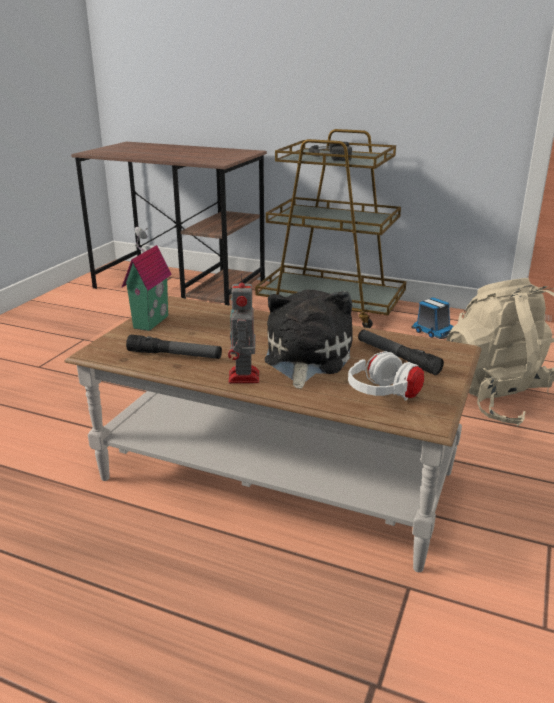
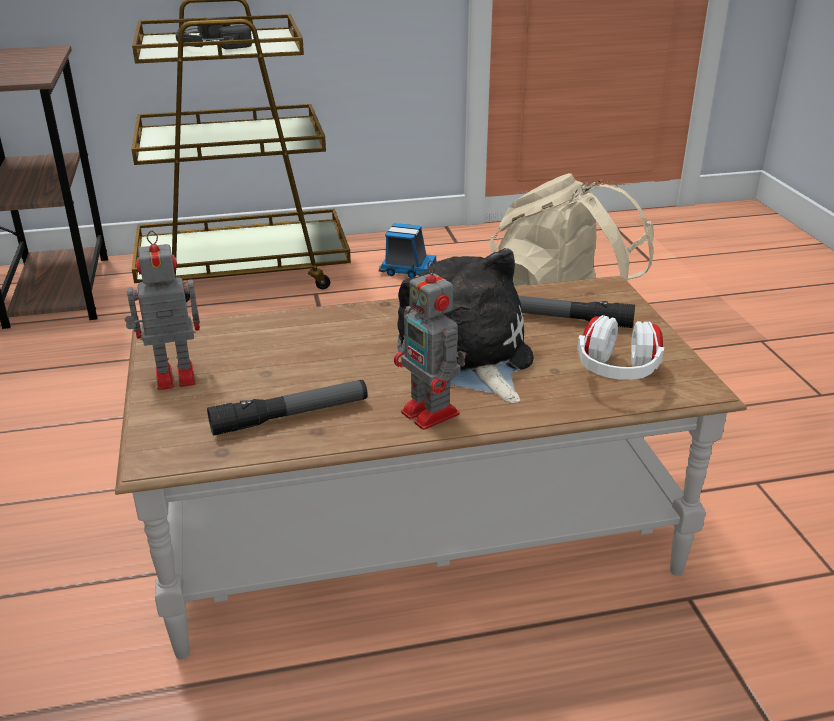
camera: 35 degrees left, 5 degrees up
toy house [122,227,172,331] -> toy robot [125,230,200,390]

